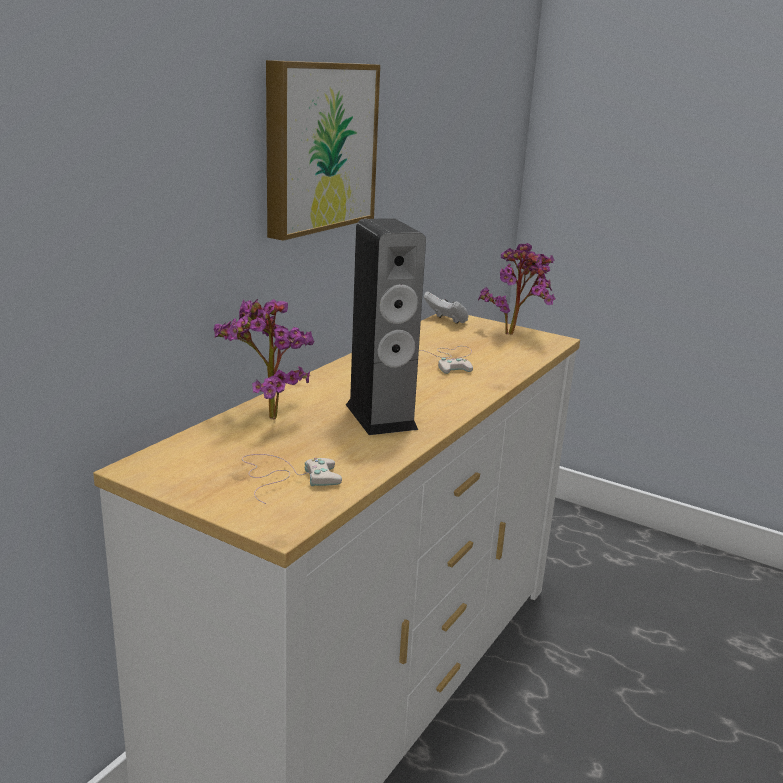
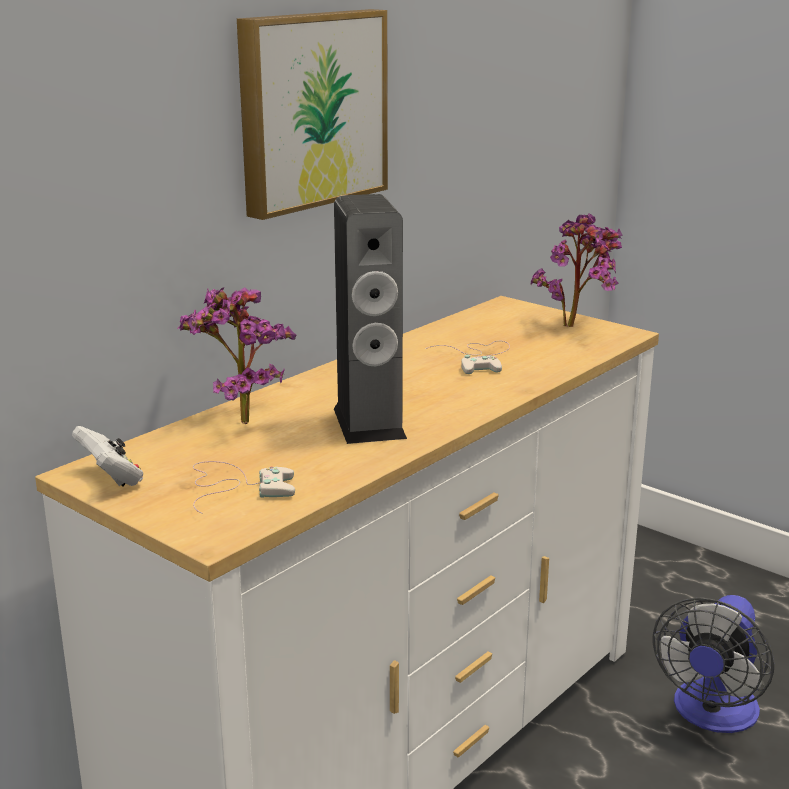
camera: 10 degrees right, 0 degrees up
white game controller [423,291,469,324] -> white game controller moved to [72,426,144,487]
none -> fan [652,595,774,733]

